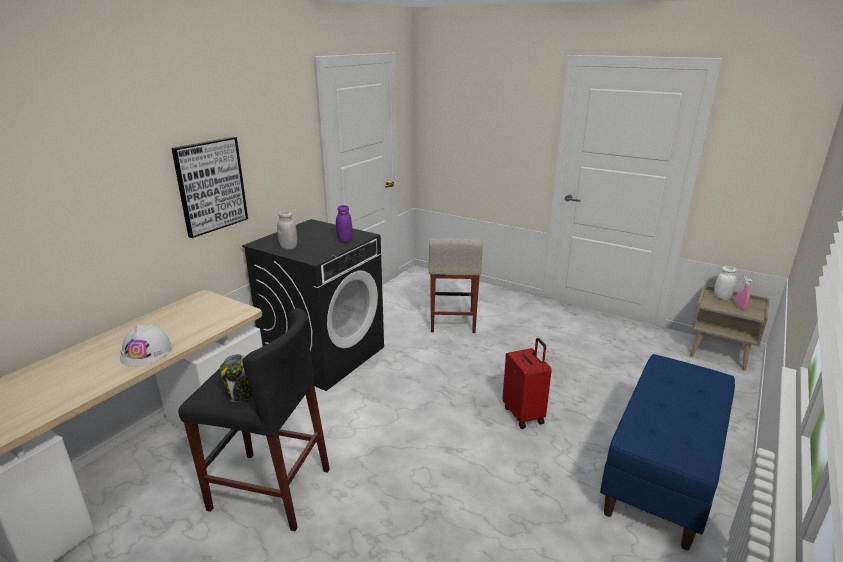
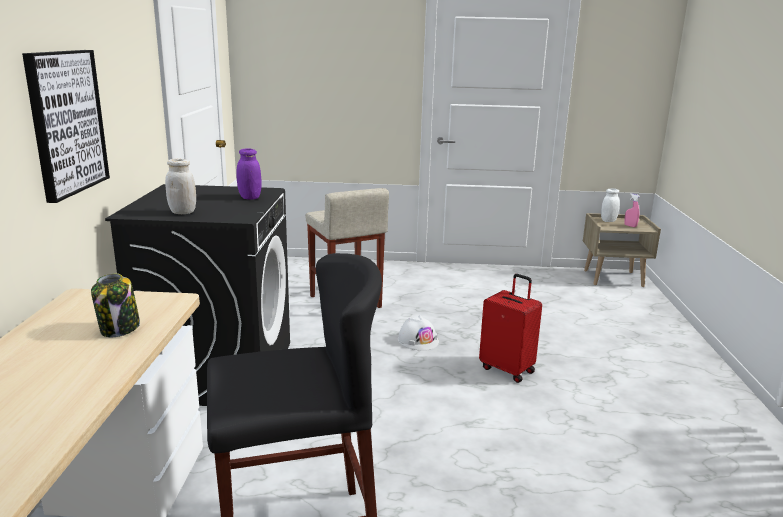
camera: 30 degrees left, 5 degrees down
white hard hat [120,324,172,367] -> white hard hat moved to [398,315,439,351]
jar [219,354,252,402] -> jar moved to [91,273,140,337]
blue bench [600,354,735,550] -> none

